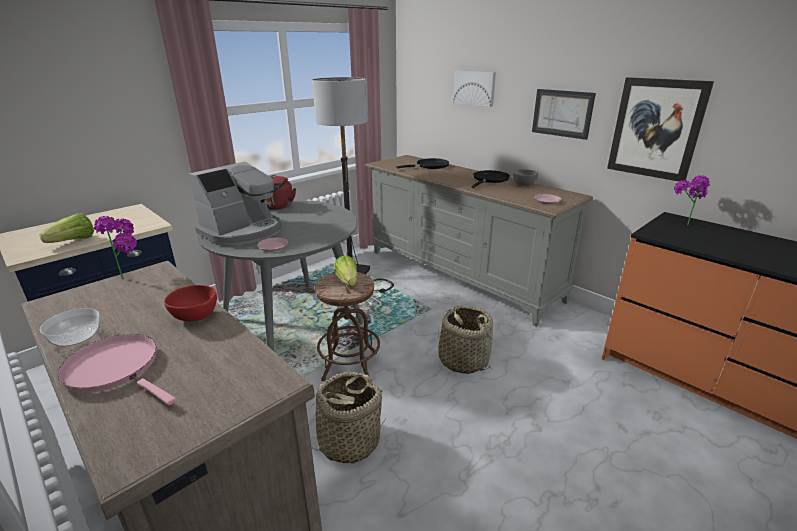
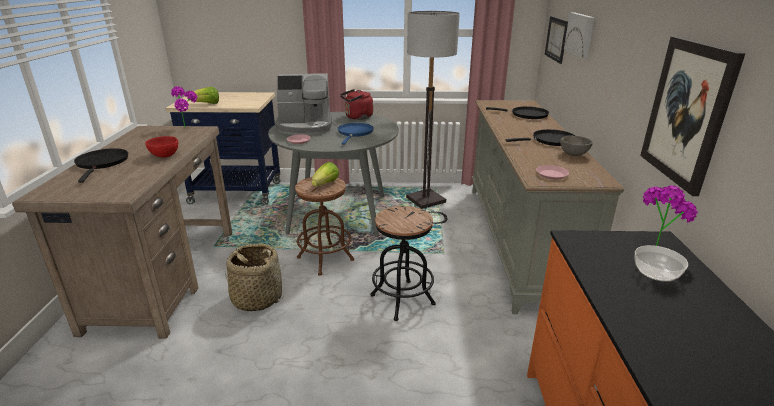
camera: 45 degrees right, 0 degrees up
bowl [40,308,100,346] -> bowl moved to [635,245,688,282]
pink frying pan [58,334,176,405] -> black frying pan [74,148,128,183]
basket [438,305,493,374] -> black stool [371,206,436,321]
picture [532,89,596,140] -> picture moved to [545,16,568,64]
none -> blue frying pan [338,123,374,145]

